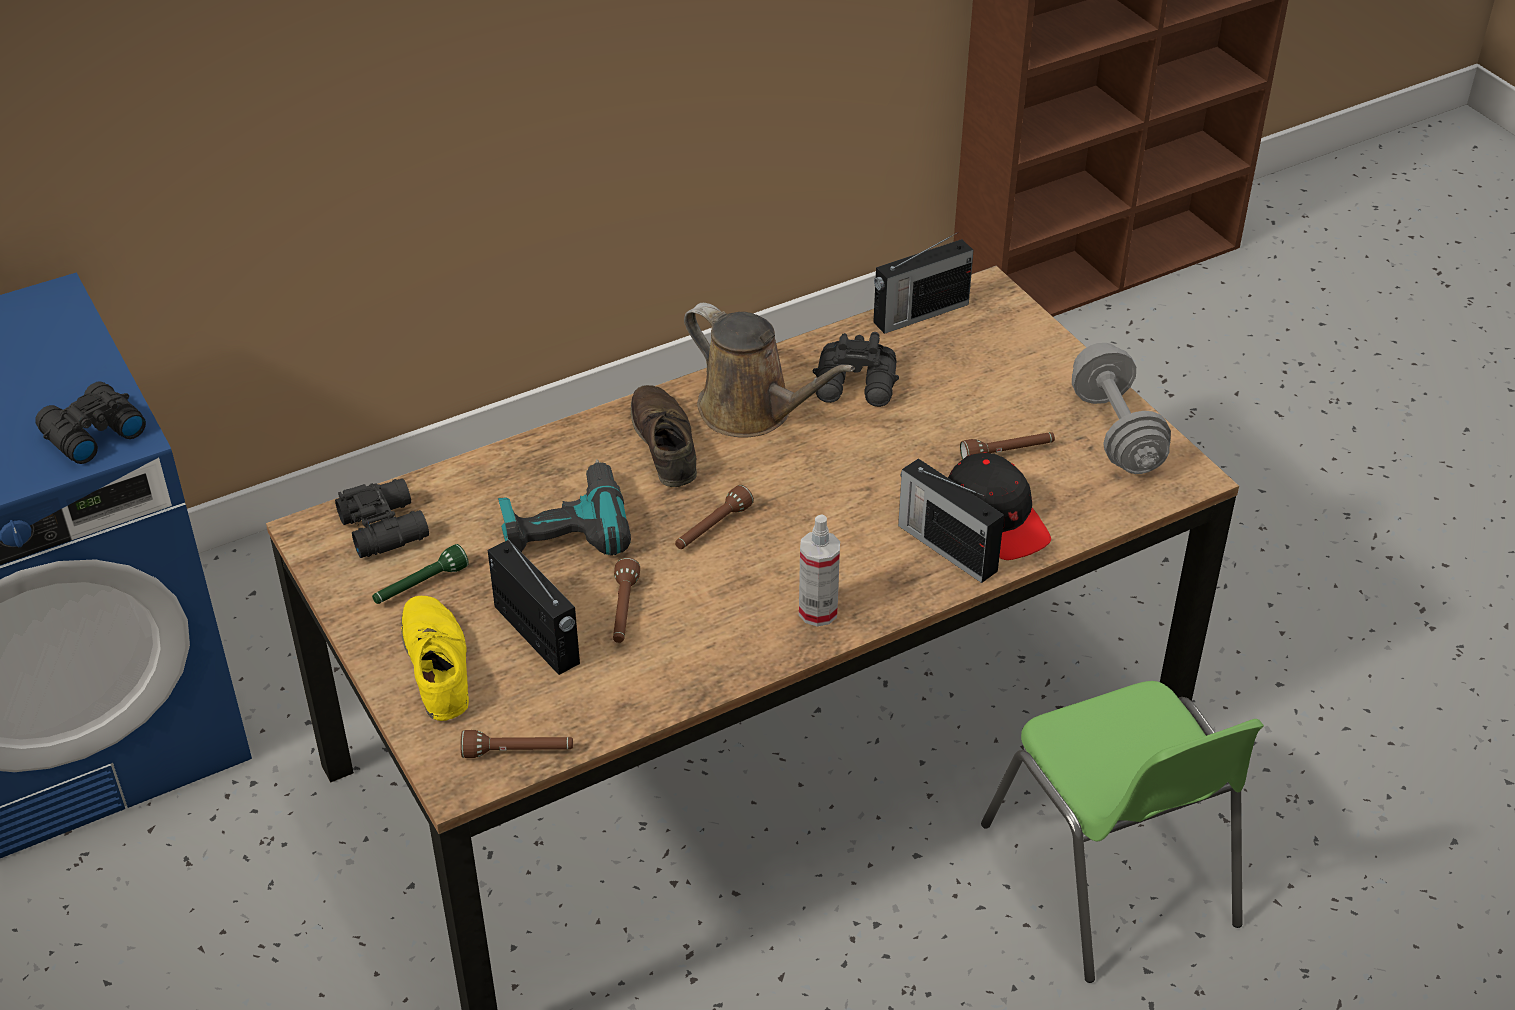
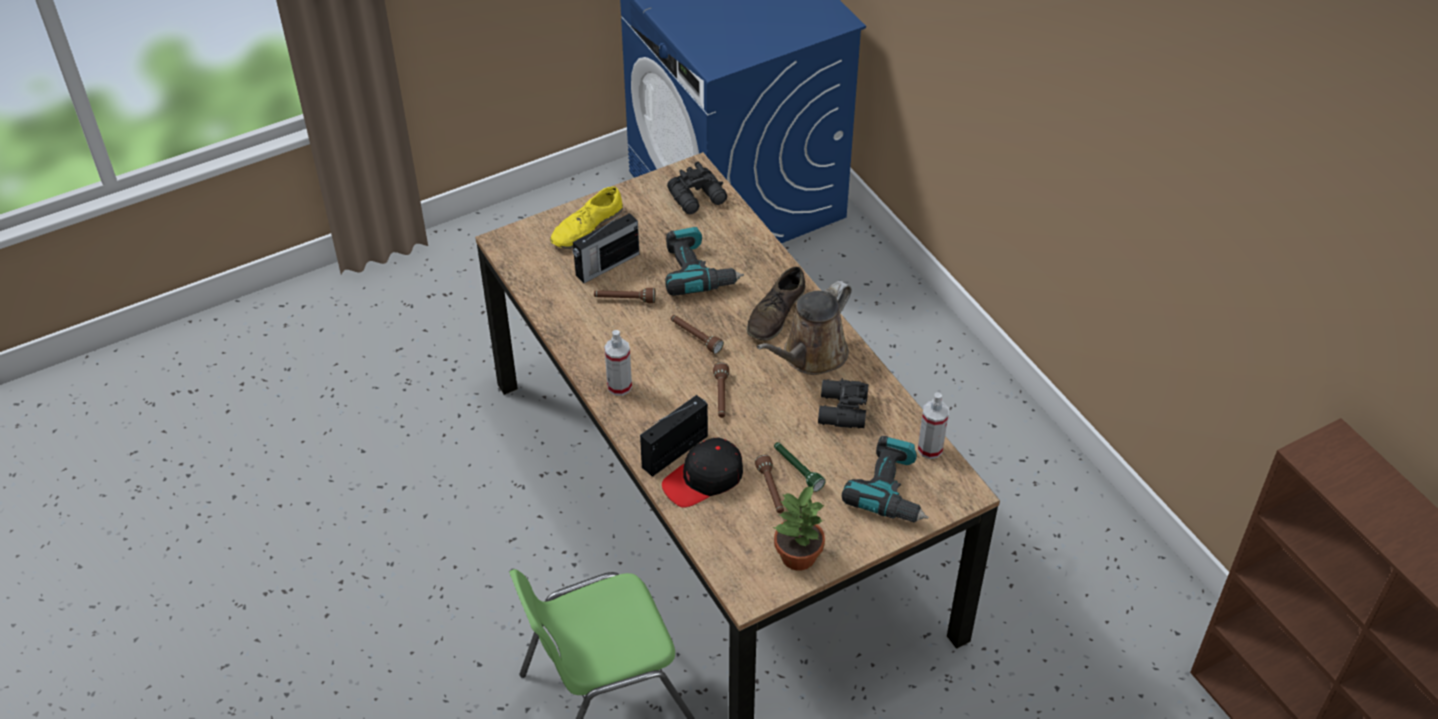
camera: 90 degrees right, 5 degrees up
black binoculars [35,382,146,464] -> none
green flashlight [372,544,469,604] -> green flashlight moved to [774,442,826,492]
yellow shoe [401,596,469,721] -> yellow shoe turned 150 degrees clockwise [550,187,623,249]
brown flashlight [460,730,573,758] -> brown flashlight moved to [713,362,729,418]
brown shoe [631,385,697,487] -> brown shoe turned 135 degrees clockwise [747,267,805,341]
radio [873,232,974,334] -> spray bottle [918,392,949,459]
grey dumbbell [1072,343,1171,474] -> potted plant [773,485,825,571]
none -> power drill [842,436,929,522]

